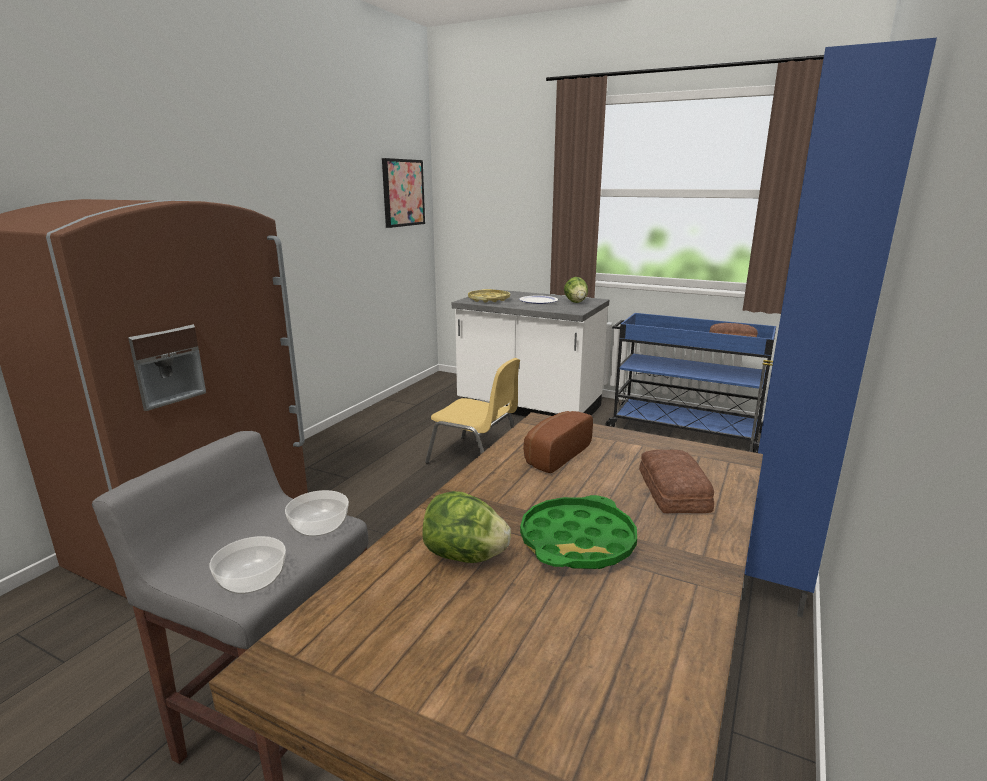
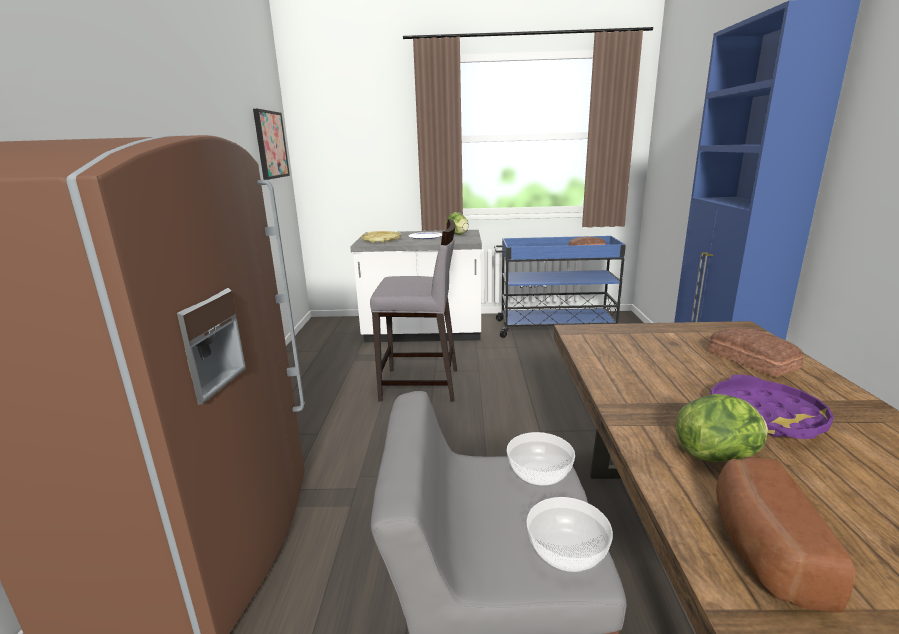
camera: 25 degrees left, 0 degrees up
yellow chair [425,358,520,463] -> grey stool [370,219,457,402]
green tray [520,495,637,569] -> purple tray [711,375,834,439]
bread [523,411,593,473] -> bread moved to [716,457,856,613]

